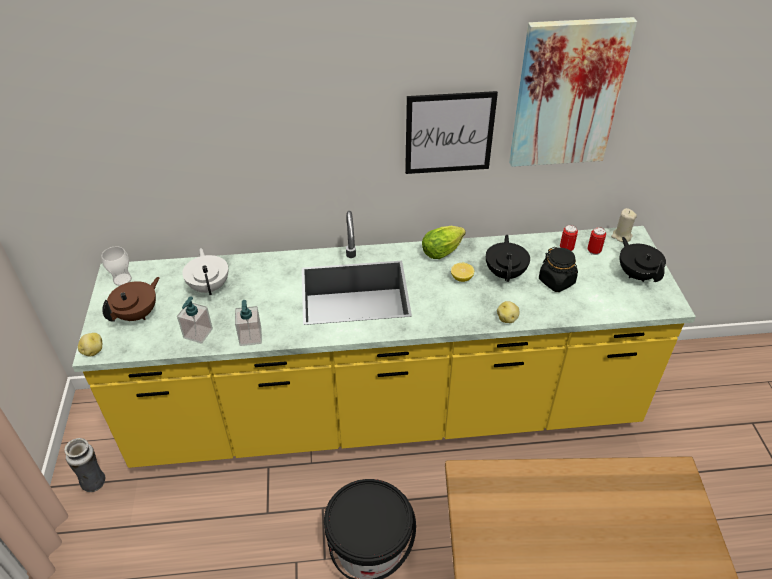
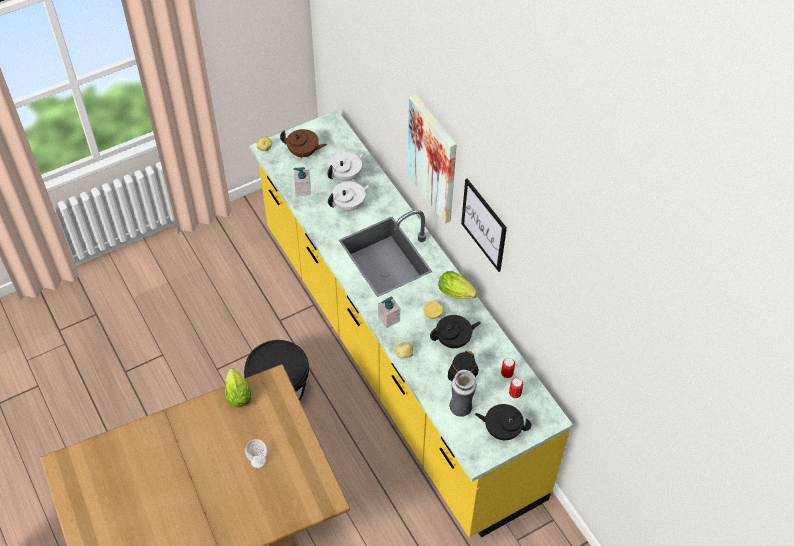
camera: 65 degrees right, 10 degrees up
vase [64,438,105,492] -> vase moved to [449,370,476,417]
cup [101,246,132,286] -> cup moved to [245,439,267,469]
soap dispenser [235,300,262,346] -> soap dispenser moved to [378,297,400,328]
picture [509,17,637,167] -> picture moved to [407,94,457,224]
beige candle [611,208,637,242] -> none
black teapot [620,237,666,282] -> black teapot turned 120 degrees counterclockwise [475,404,532,440]
none -> lettuce [225,368,252,408]
none -> white teapot [328,181,371,211]

